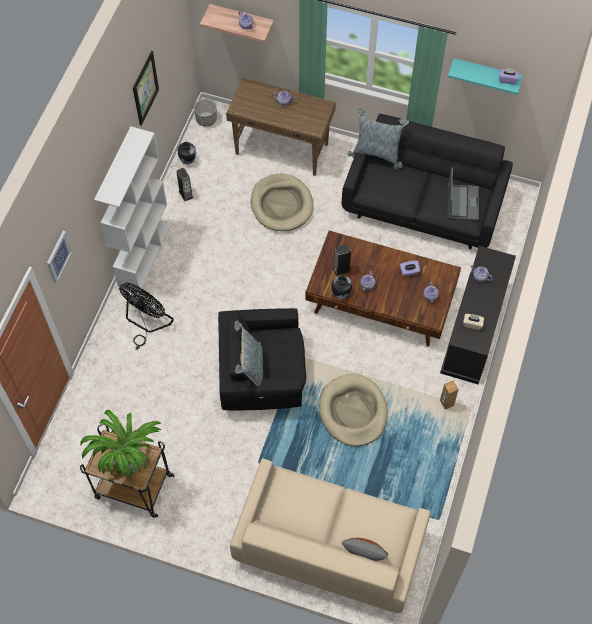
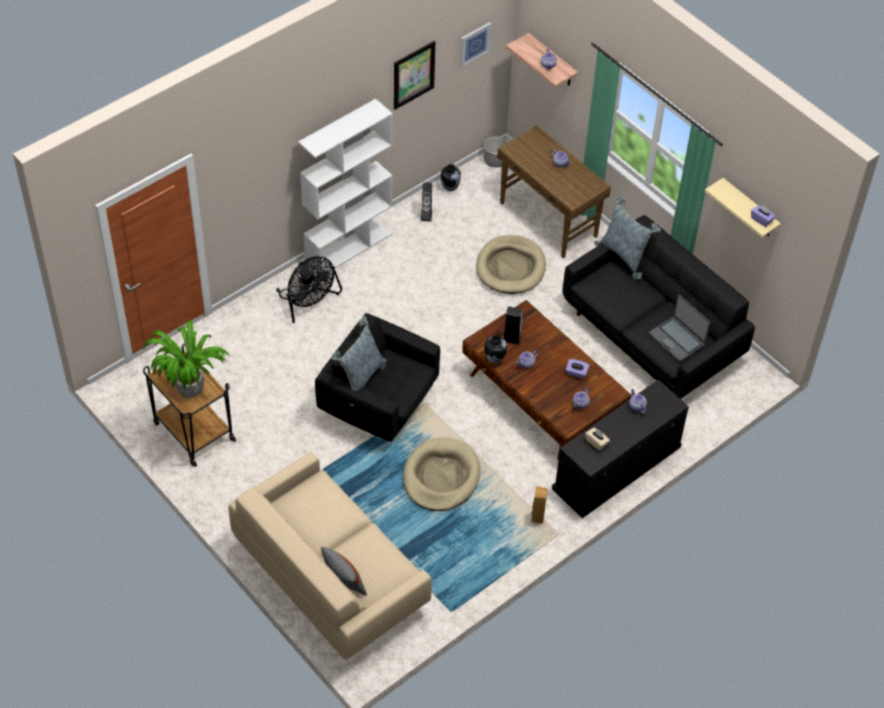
camera: 30 degrees right, 10 degrees down
picture [47,231,72,284] -> picture moved to [460,22,491,67]
black fan [119,283,174,350] -> black fan turned 75 degrees clockwise [276,256,342,323]
turquoise shelf [448,58,523,95] -> beige shelf [705,178,781,238]
laptop [448,167,479,220] -> laptop turned 105 degrees clockwise [649,294,710,362]

